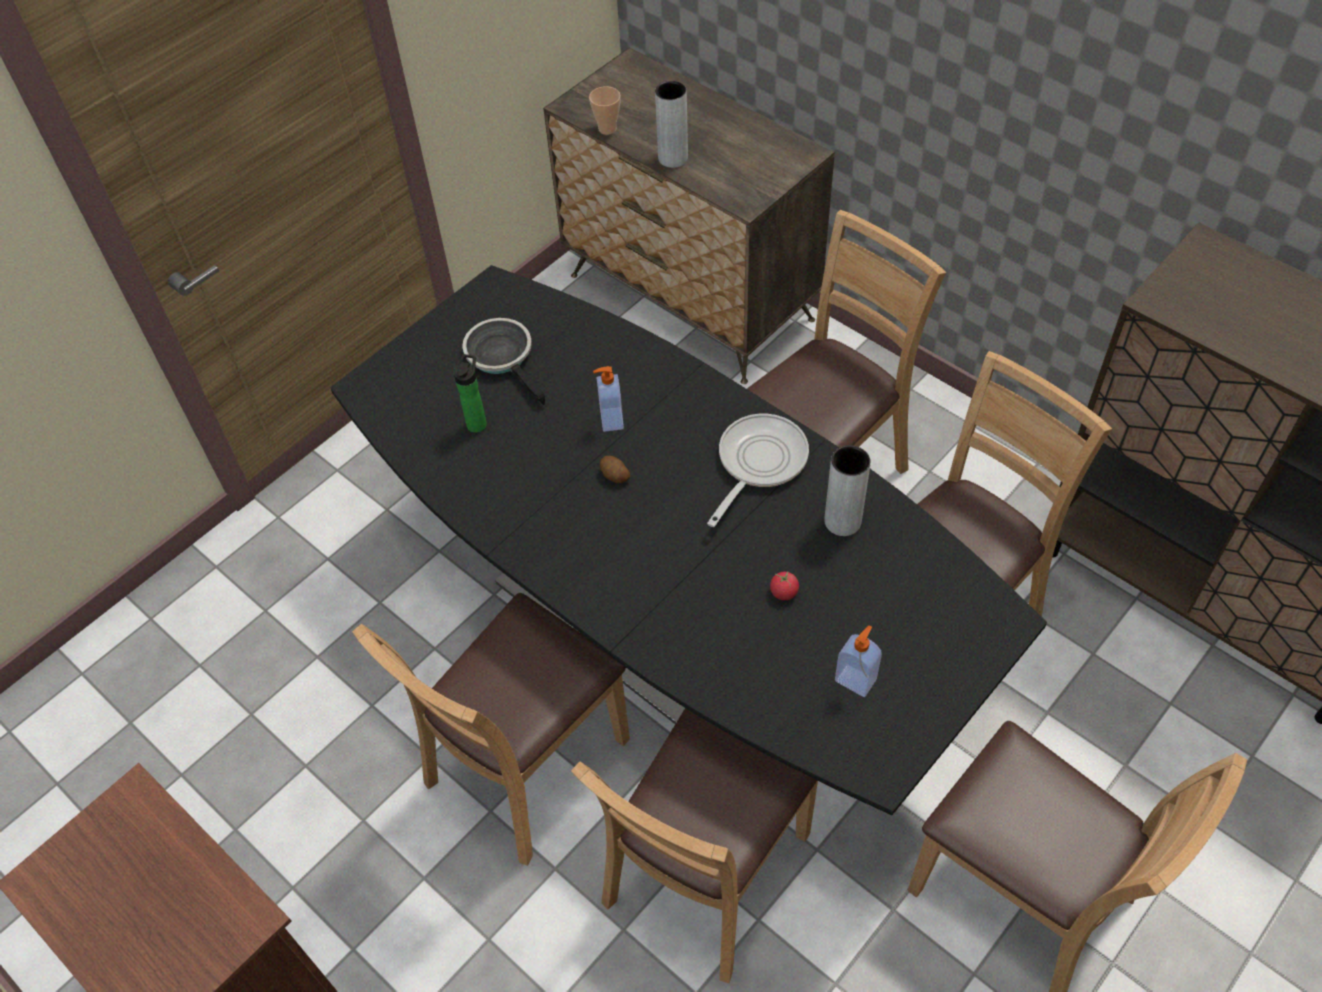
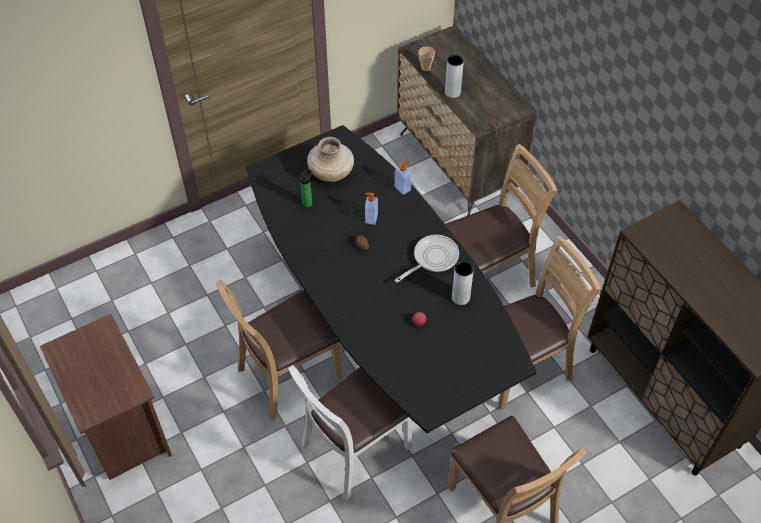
camera: 15 degrees right, 0 degrees up
frying pan [462,318,545,405] -> beige vase [307,137,354,182]
brown chair [571,708,818,983] -> white chair [288,365,413,501]
soap dispenser [835,625,882,697] -> soap dispenser moved to [394,161,412,195]

